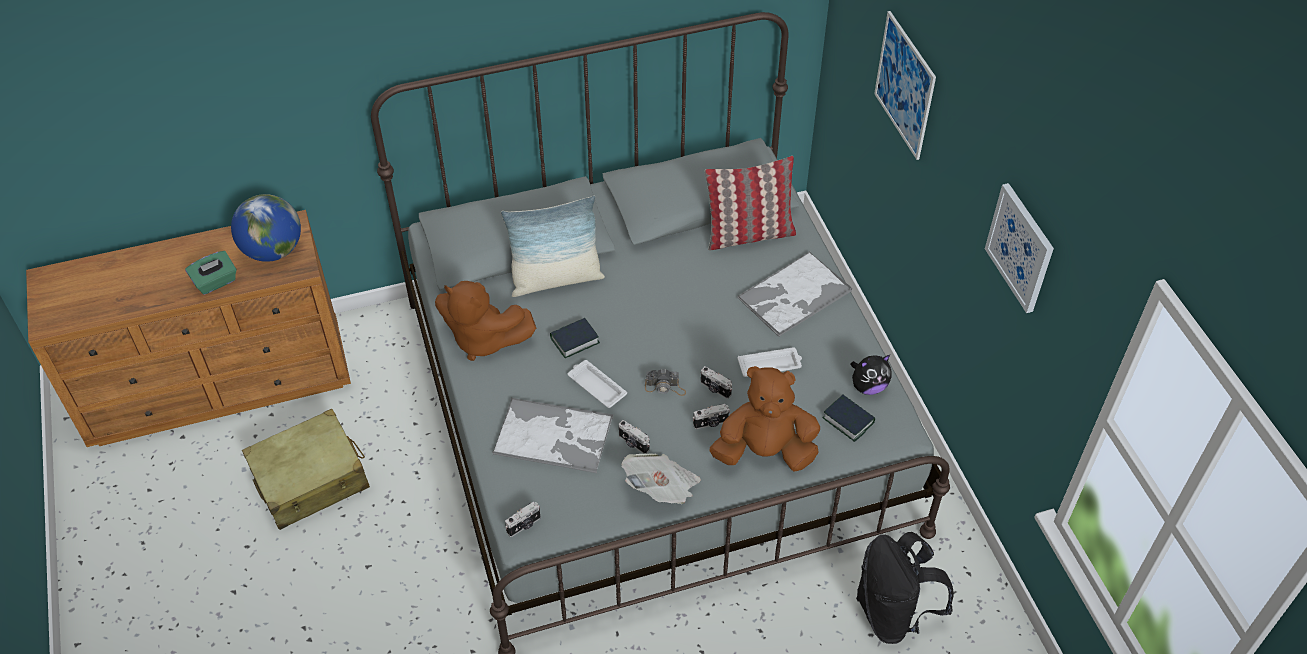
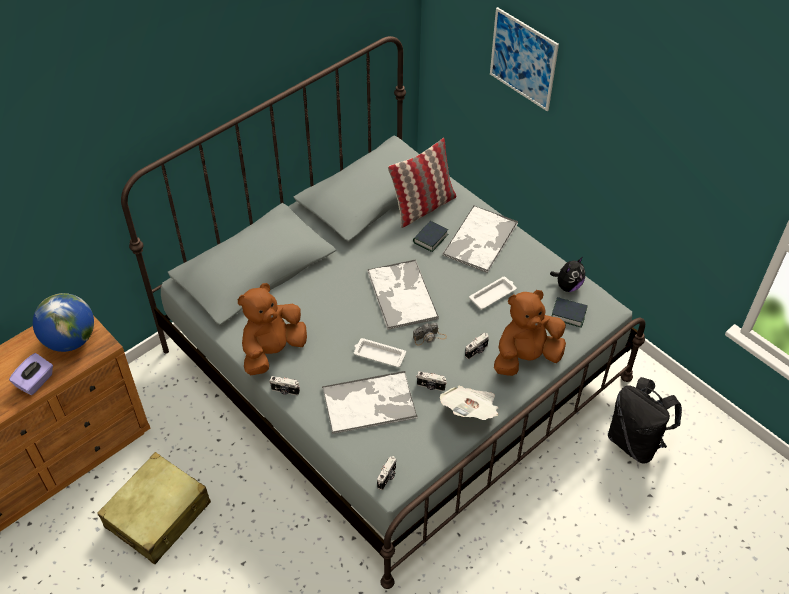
camera: 25 degrees left, 0 degrees up
green tissue box [185,251,237,295] -> purple tissue box [9,353,53,395]
brown plush toy [435,281,536,361] -> brown plush toy turned 135 degrees clockwise [238,283,307,375]
pillow [501,196,605,297] -> none
book [550,318,600,358] -> book moved to [413,221,449,252]
camera [701,366,732,399] -> camera moved to [270,376,300,395]
picture [985,183,1054,313] -> none
none -> tray [367,259,439,330]

